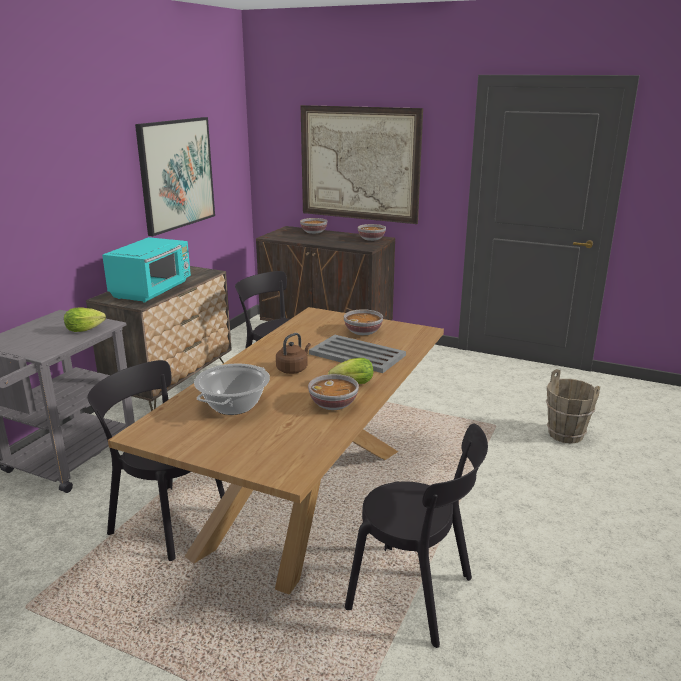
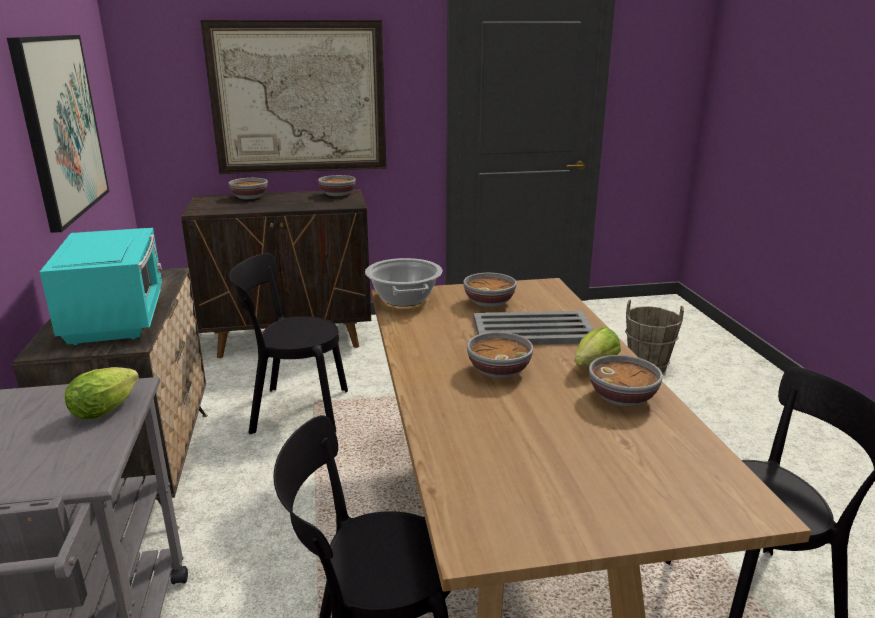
camera: 35 degrees left, 0 degrees up
cooking pot [194,363,270,415] -> cooking pot moved to [365,258,442,307]
brown kettle [276,333,311,374] -> bowl [467,332,533,378]

